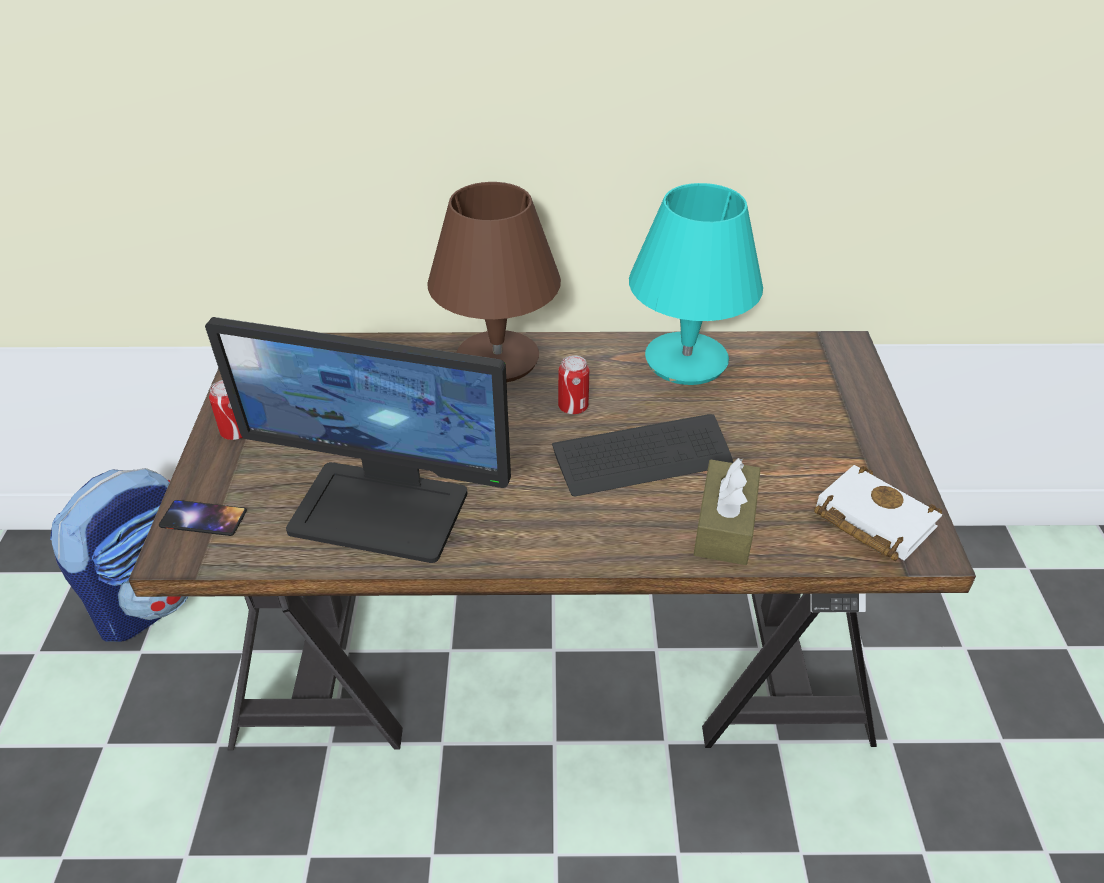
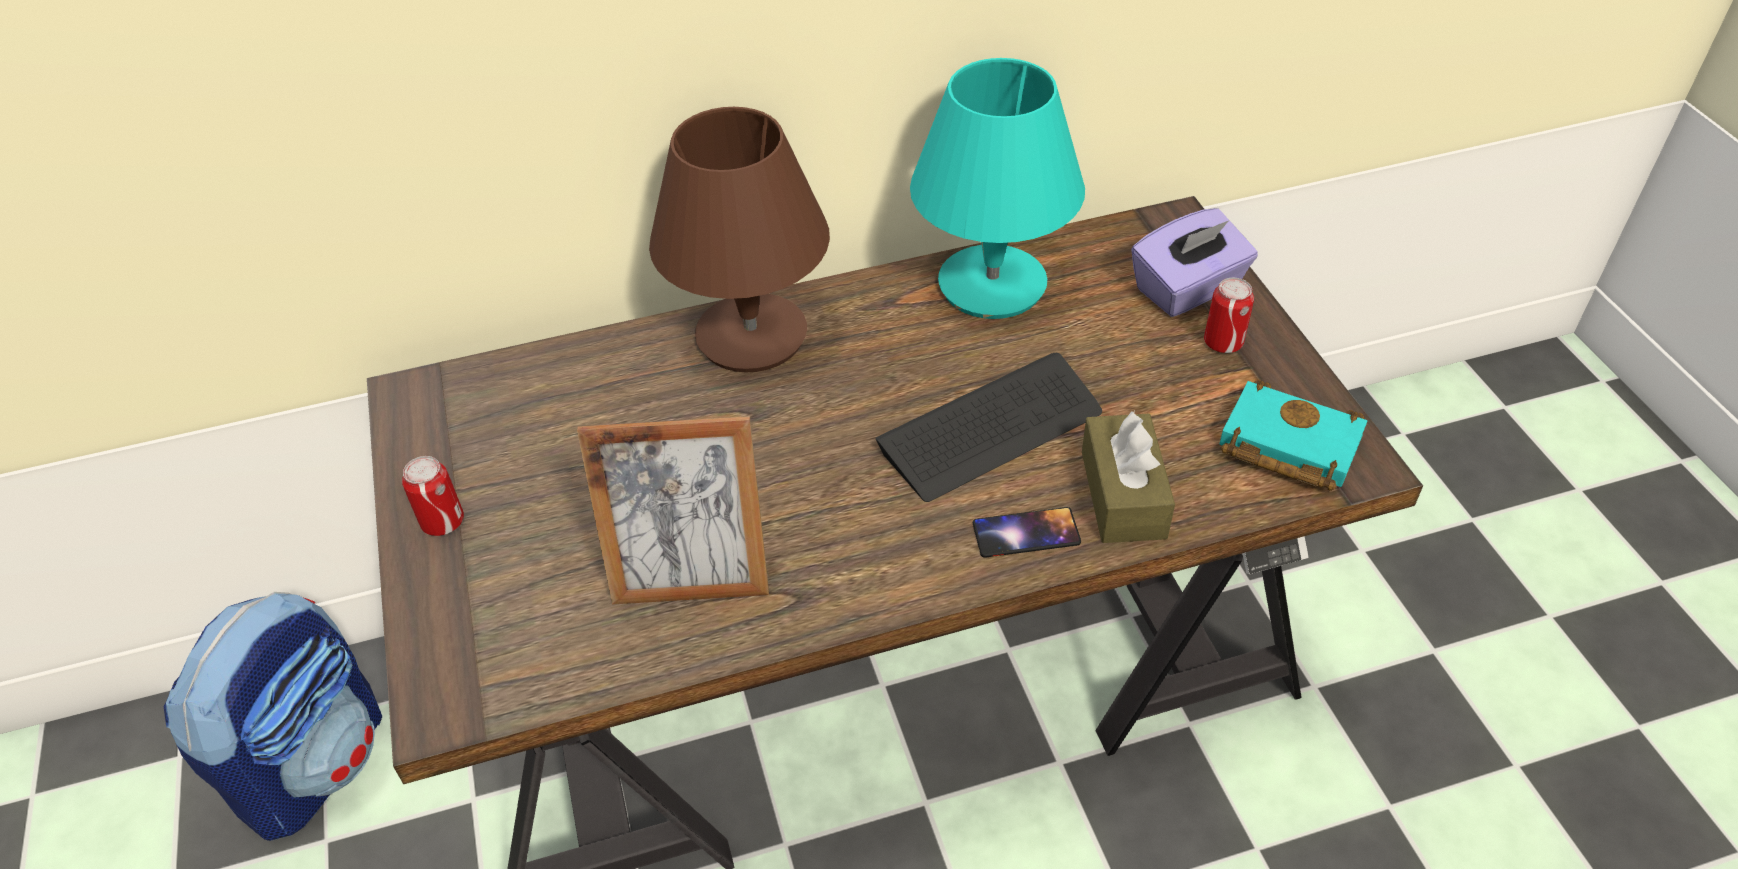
camera: 15 degrees left, 5 degrees up
phone [159,500,247,536] -> phone moved to [973,507,1081,558]
monitor [205,317,511,563] -> picture frame [577,416,769,604]
can [558,355,589,414] -> can moved to [1204,278,1254,353]
white book [814,465,942,561] -> turquoise book [1220,379,1367,491]
none -> purple tissue box [1131,208,1258,317]

